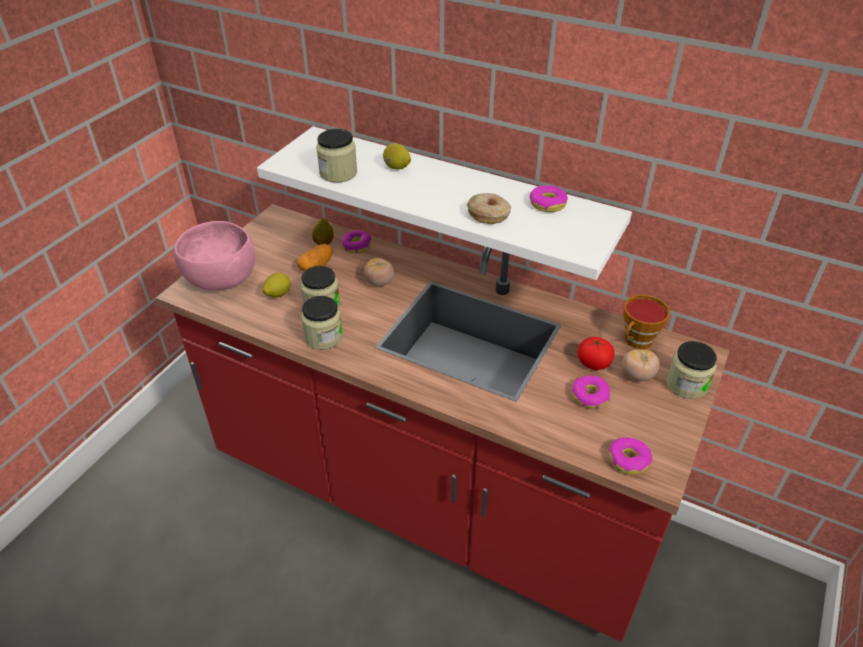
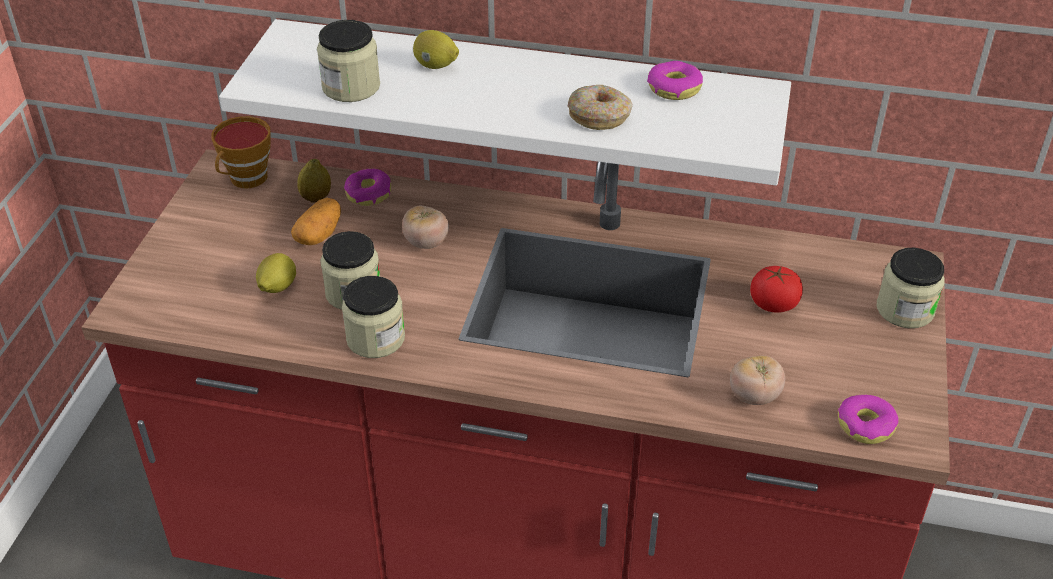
camera: 15 degrees left, 0 degrees up
pink bowl [174,221,256,291] -> none
donut [572,375,610,409] -> none
tomato [622,349,660,381] -> tomato moved to [730,356,785,405]
cup [624,295,670,349] -> cup moved to [211,116,271,188]

